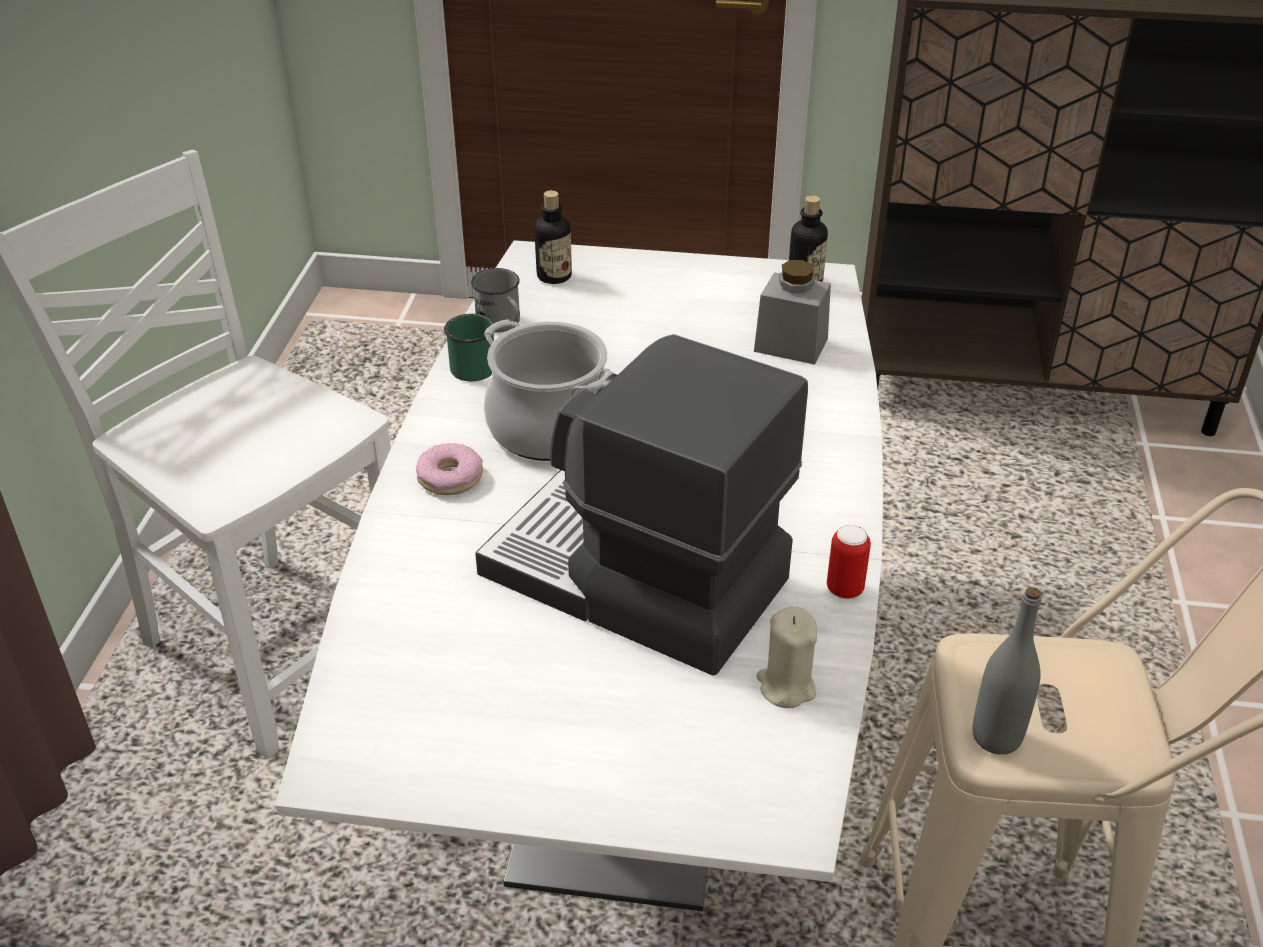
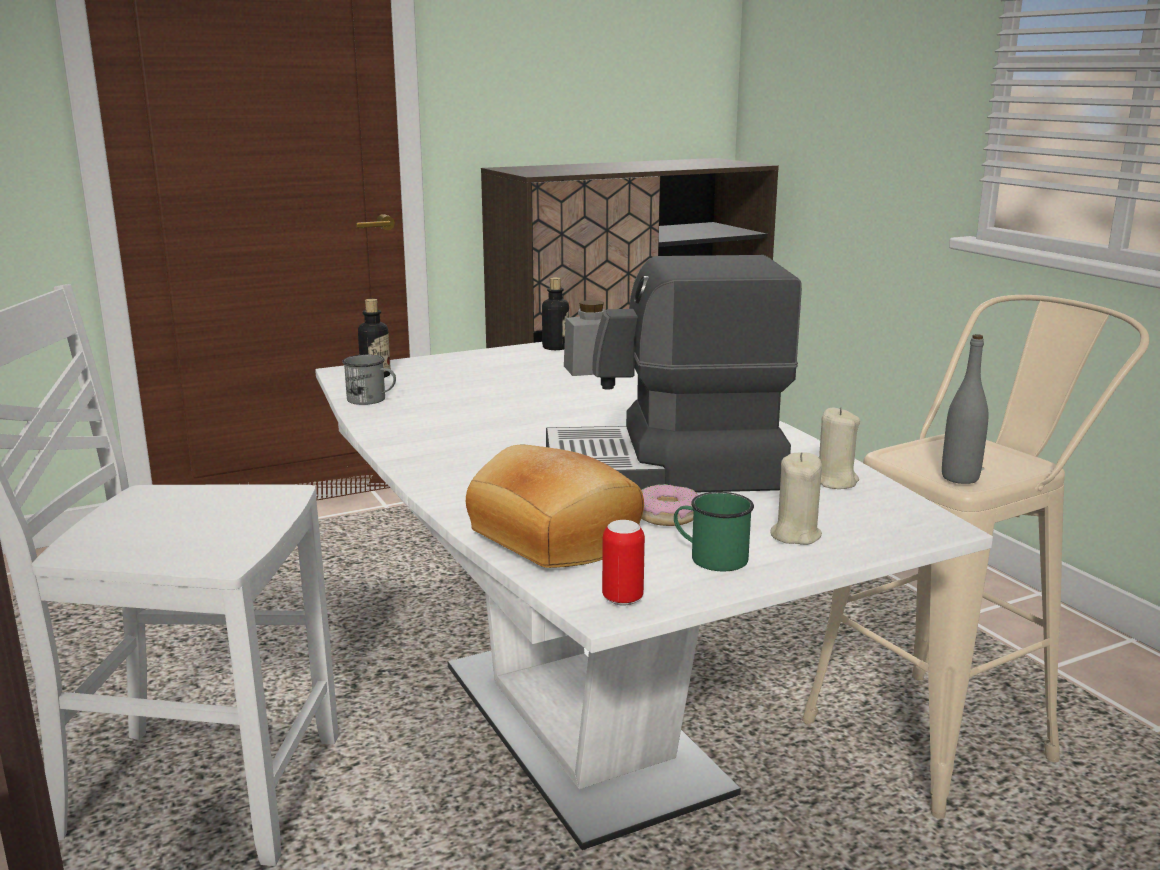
camera: 35 degrees left, 20 degrees down
donut [416,443,483,495] -> donut moved to [641,484,698,526]
green mug [444,314,494,381] -> green mug moved to [674,492,754,571]
cooking pot [483,319,614,461] -> none
can [827,525,871,599] -> can moved to [602,520,645,606]
none -> bread [466,445,644,568]
none -> beige candle [770,452,822,545]

